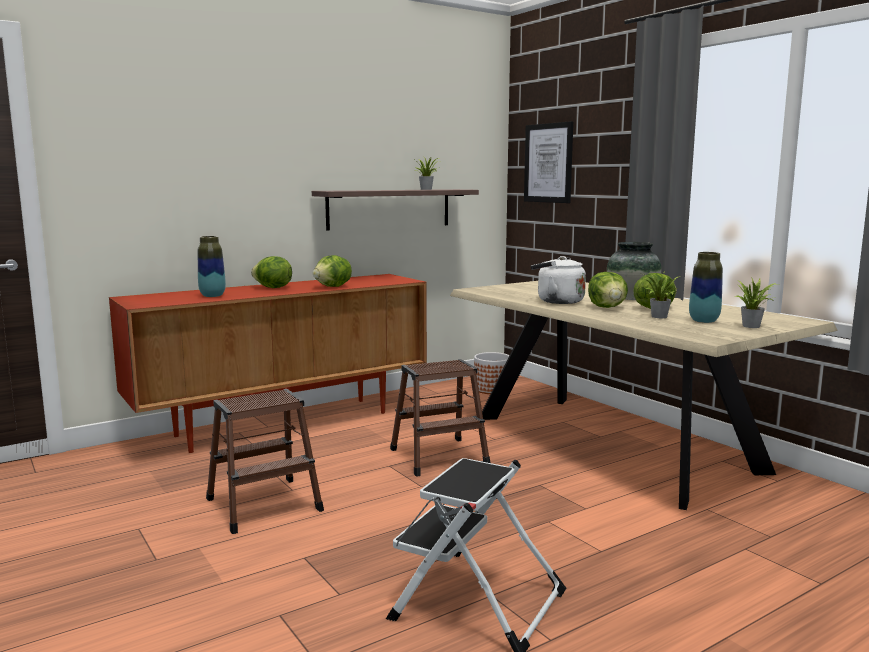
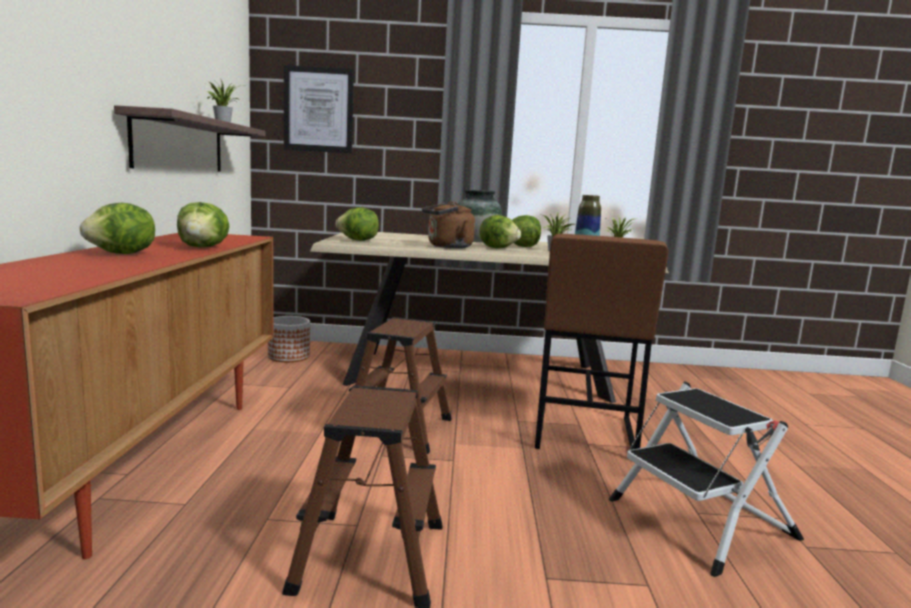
camera: 55 degrees left, 0 degrees up
vase [198,236,226,297] -> none
white kettle [531,256,586,304] -> brown kettle [422,201,475,248]
none -> lettuce [335,207,379,241]
none -> brown chair [535,234,668,450]

